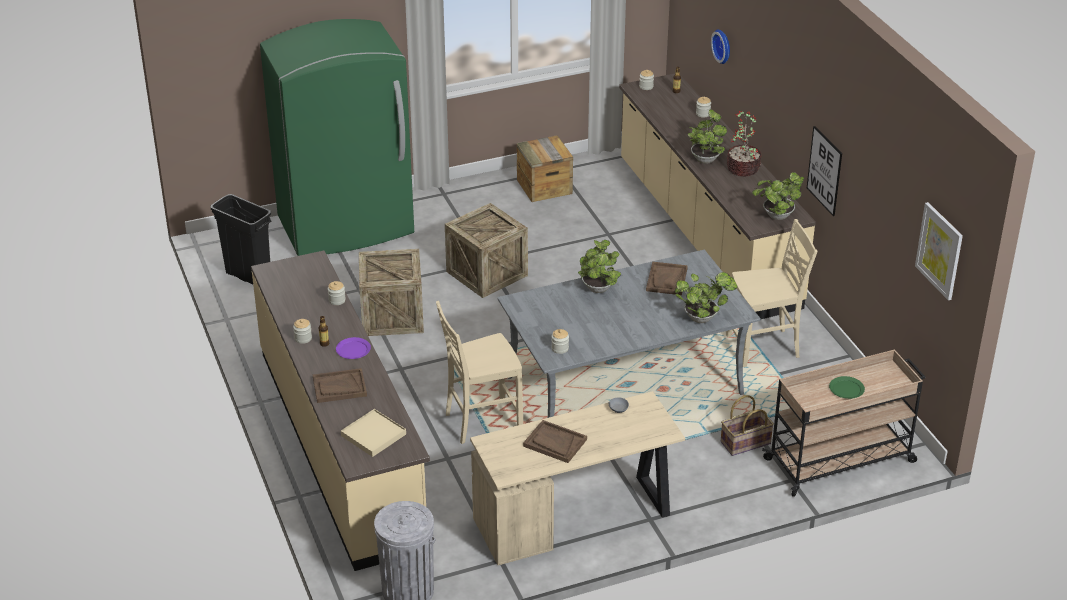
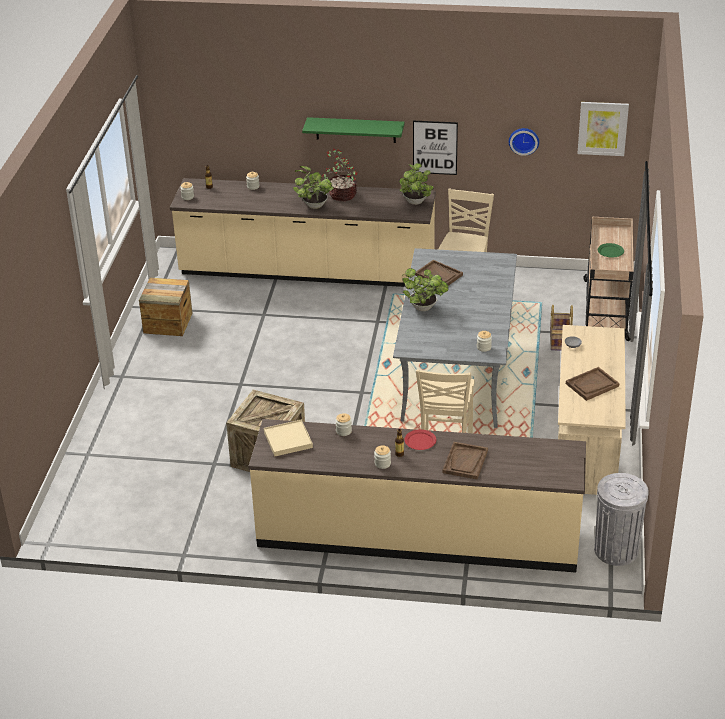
camera: 60 degrees left, 0 degrees up
black trash can [210,194,272,284] -> none
green fridge [260,19,414,256] -> none
purple plate [336,337,371,359] -> red plate [404,429,436,450]
beige tray [341,409,406,457] -> beige tray moved to [264,420,313,457]
crate [445,203,528,298] -> none
potted plant [675,272,738,323] -> none
wall clock [711,30,730,64] -> wall clock moved to [509,128,539,156]
none -> green shelf [302,117,405,143]

